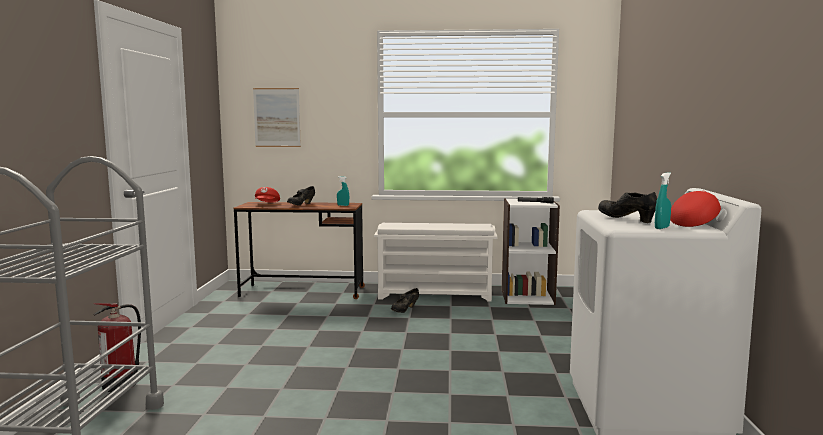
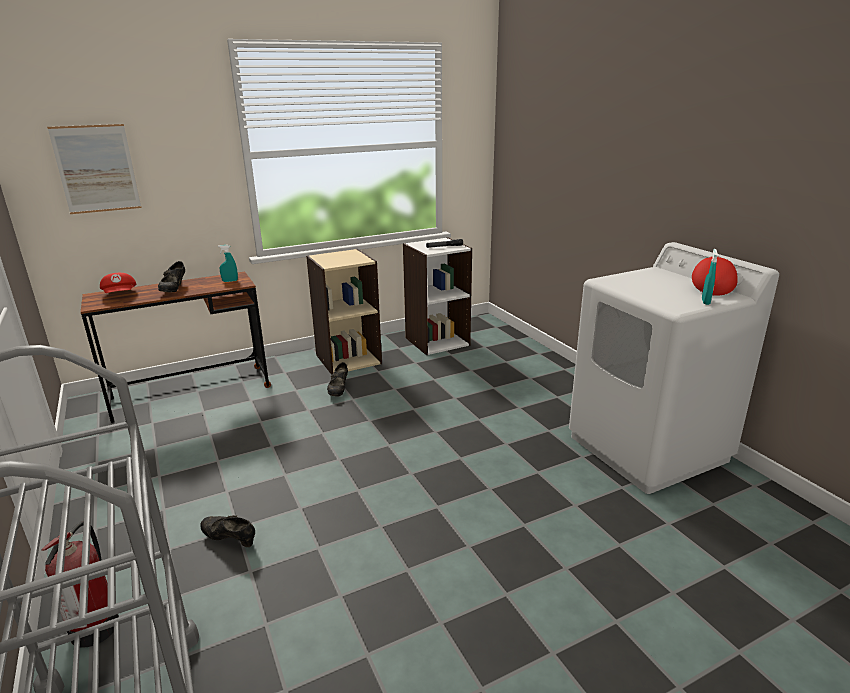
camera: 30 degrees left, 15 degrees up
white shoe rack [374,223,498,302] -> beige bookcase [306,249,382,374]
black shoe [598,192,657,223] -> black shoe moved to [200,515,255,547]

